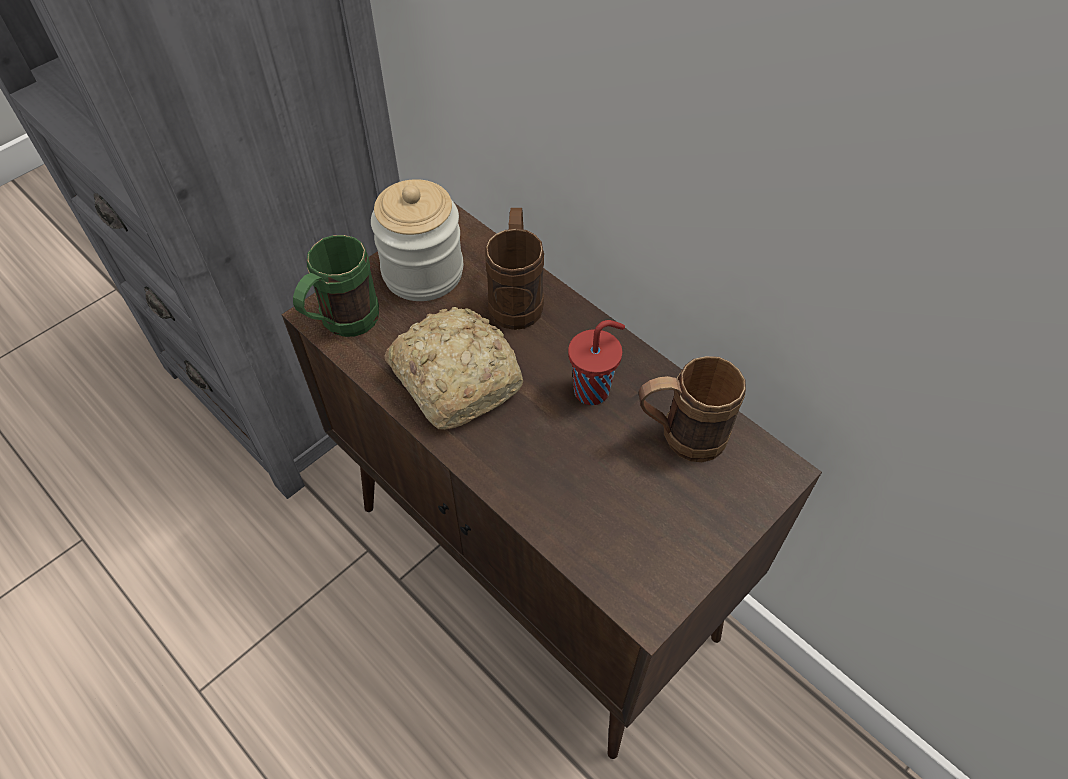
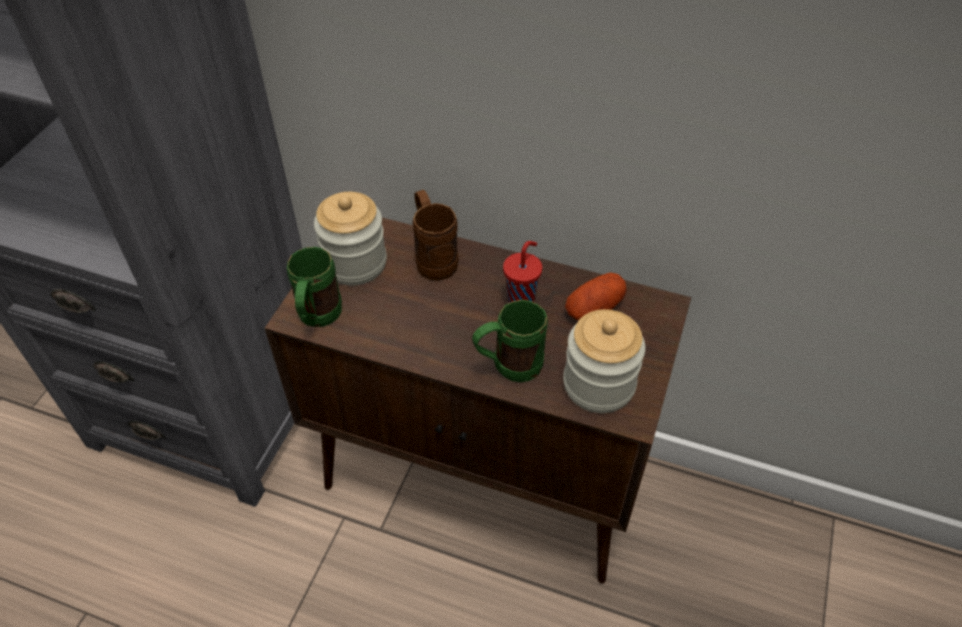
camera: 25 degrees left, 5 degrees down
bread [384,307,523,430] -> none
brown mug [639,356,746,462] -> potato [565,272,627,320]
none -> green mug [472,300,548,382]
none -> jar [563,309,645,413]

